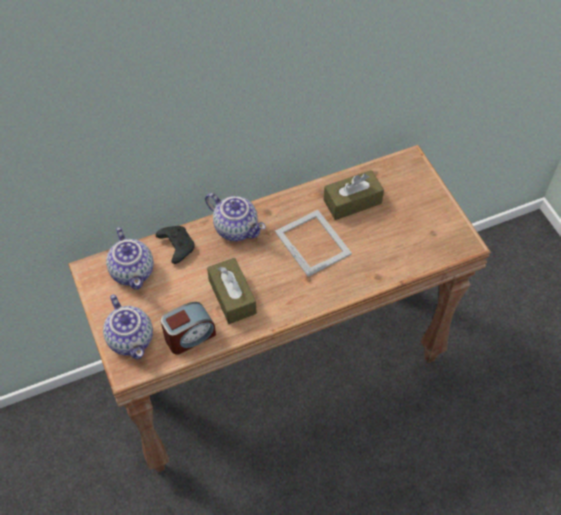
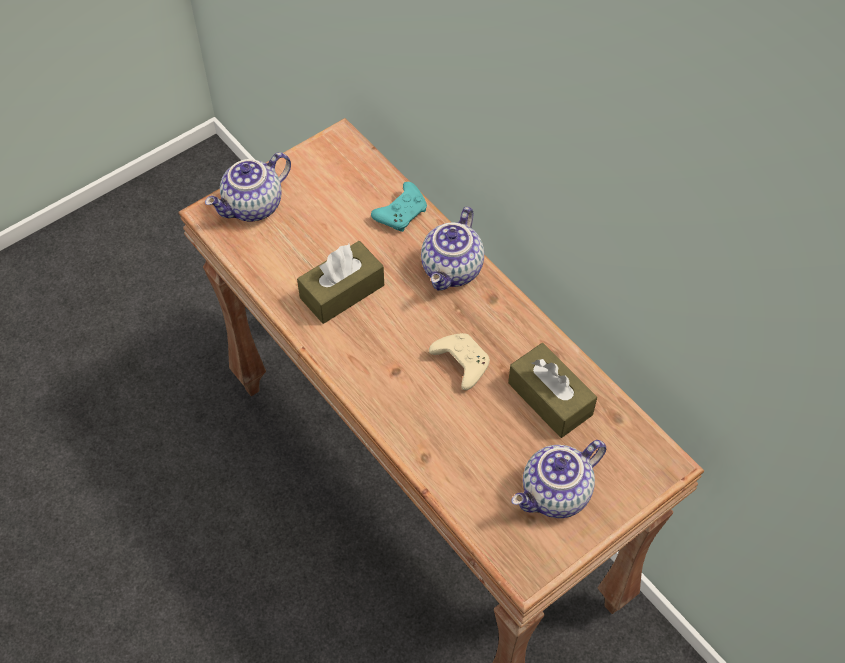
camera: 75 degrees right, 0 degrees up
teapot [106,227,154,290] -> teapot moved to [511,440,606,518]
black game controller [156,226,195,264] -> turquoise game controller [371,182,427,232]
alarm clock [161,302,216,355] -> none
picture frame [275,210,352,277] -> beige game controller [429,333,490,390]

